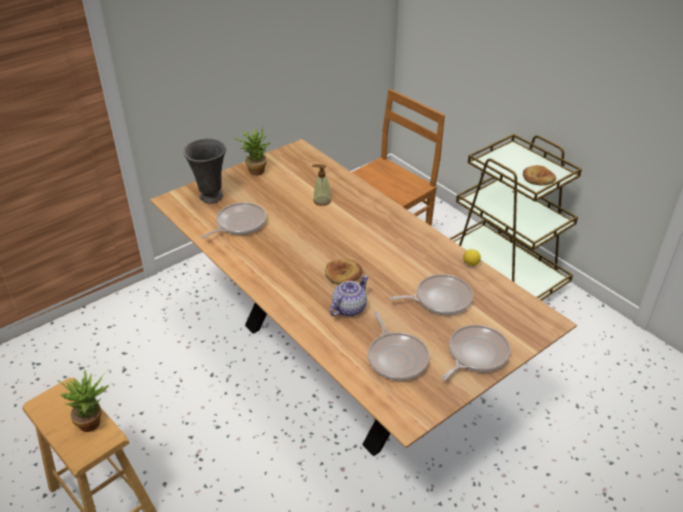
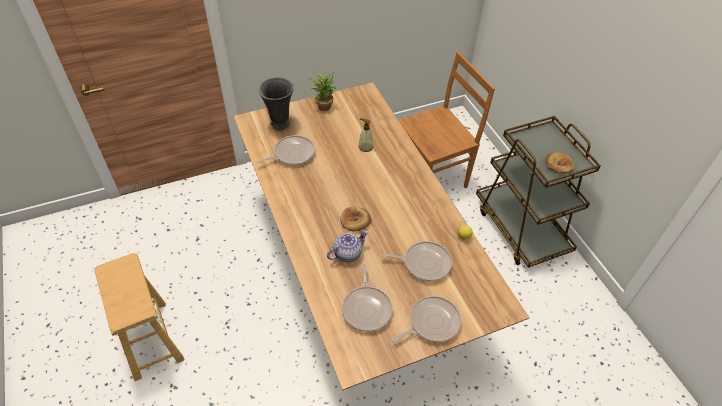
camera: 15 degrees right, 10 degrees up
potted plant [57,369,109,432] -> none

